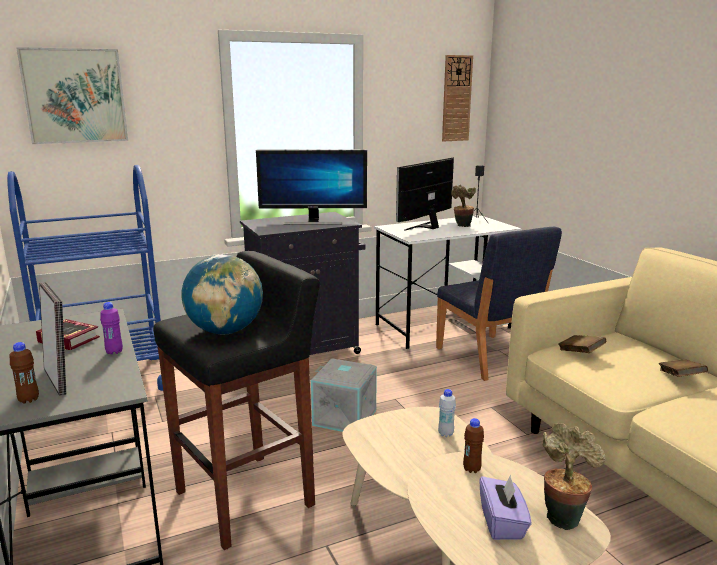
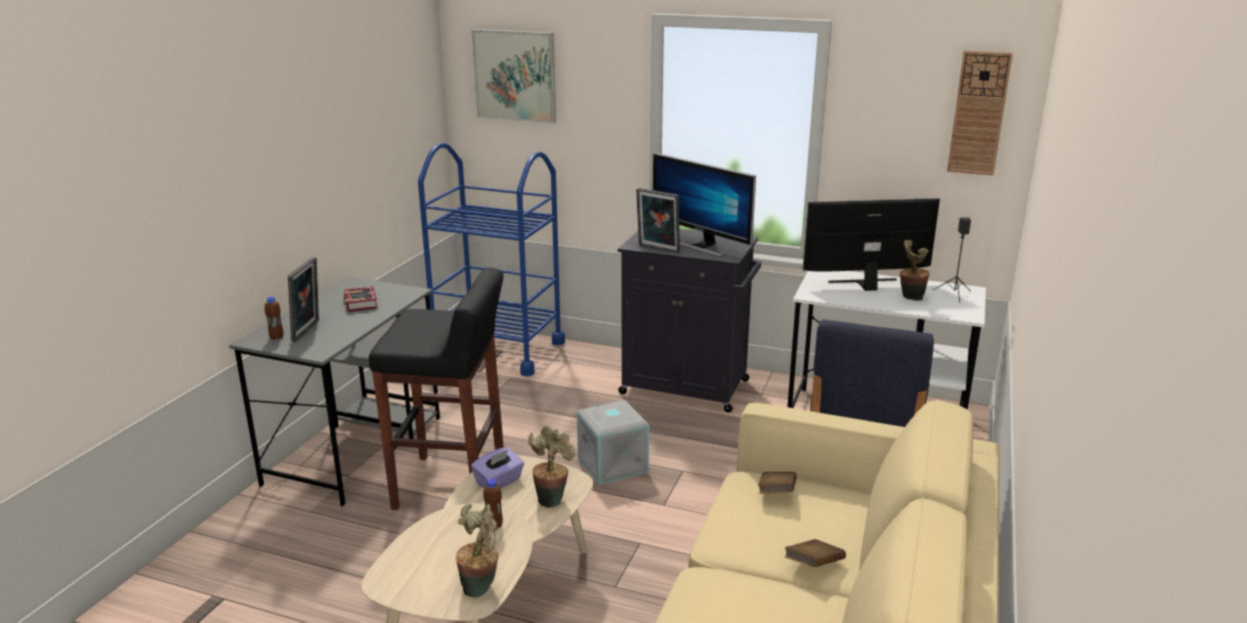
camera: 45 degrees right, 5 degrees up
purple bottle [100,302,123,355] -> none
globe [181,255,263,335] -> none
white bottle [438,389,456,437] -> potted plant [528,426,575,508]
purple tissue box [479,474,531,540] -> purple tissue box moved to [471,447,524,488]
none -> picture frame [636,188,680,253]

